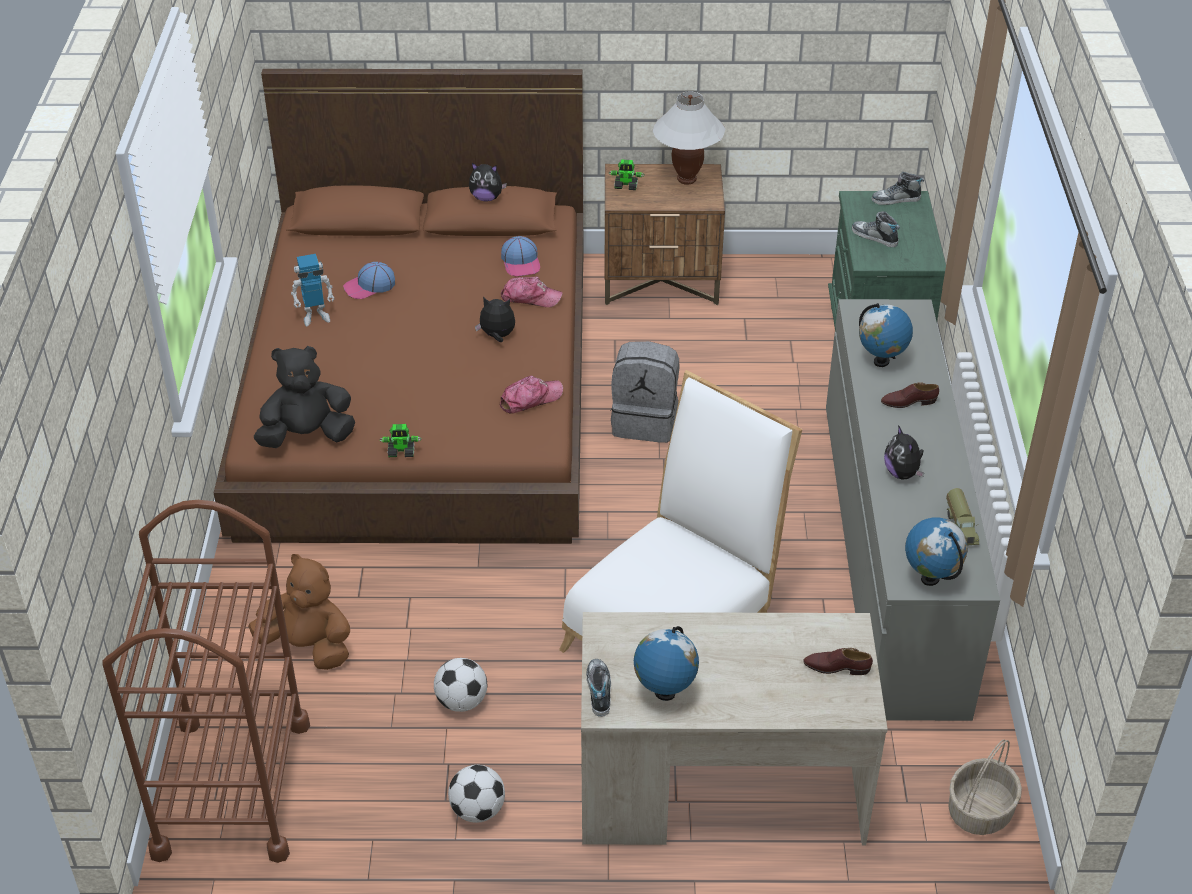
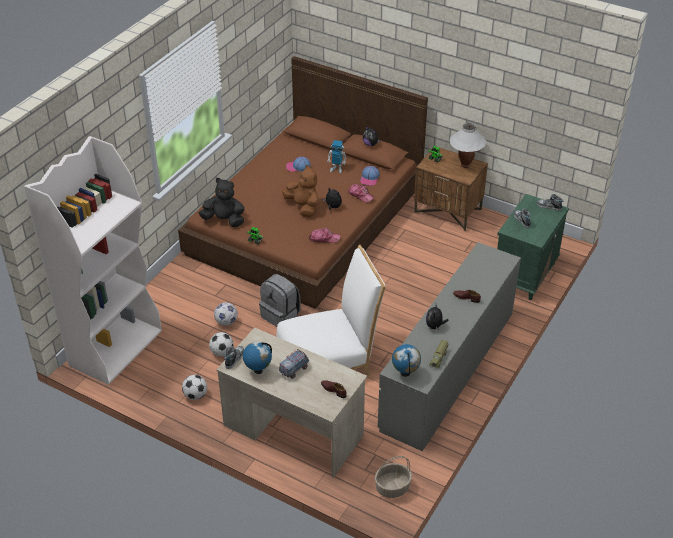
camera: 30 degrees right, 0 degrees up
brown cart [102,500,310,863] -> white bookcase [24,136,162,385]
brown plush toy [248,554,350,670] -> brown plush toy moved to [282,165,318,217]
toy robot [291,254,335,326] -> toy robot moved to [327,140,347,174]
grey backpack [611,341,679,443] -> grey backpack moved to [259,274,301,327]
globe [859,303,913,367] -> none
none -> football [214,302,238,326]
none -> toy truck [279,350,309,379]

